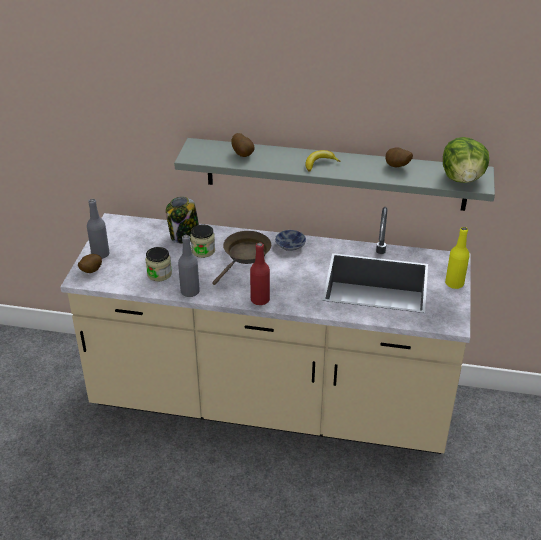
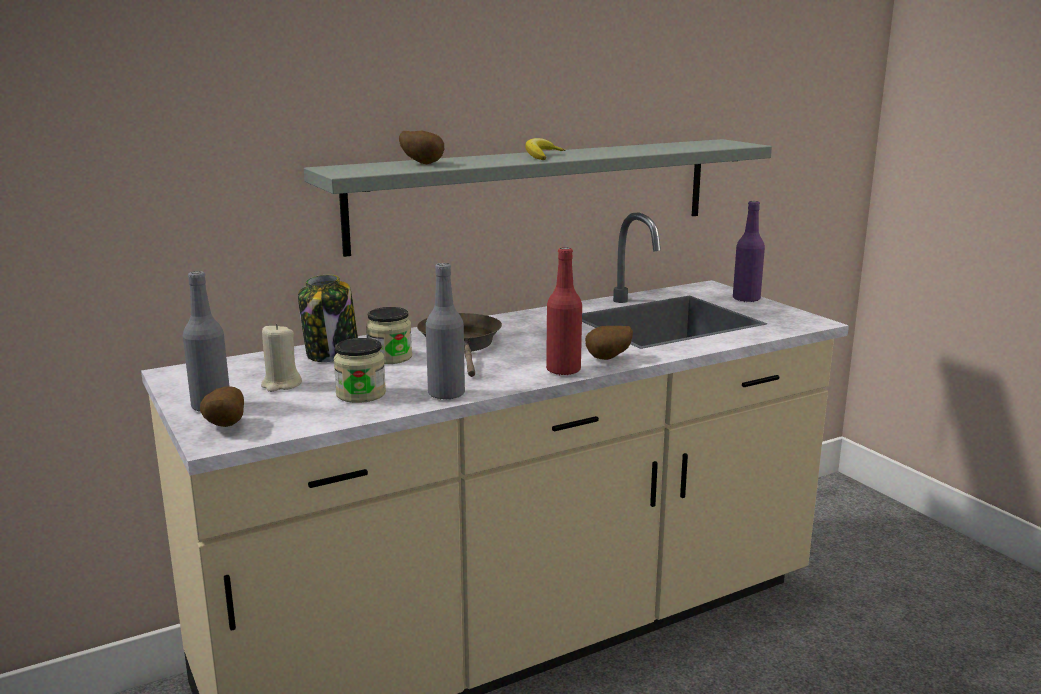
camera: 40 degrees left, 20 degrees down
bowl [275,230,306,251] -> none
potato [386,147,413,167] -> potato moved to [585,326,633,360]
lettuce [443,137,489,183] -> none
yellow bottle [445,227,470,289] -> purple bottle [733,201,765,302]
none -> beige candle [261,323,302,392]

